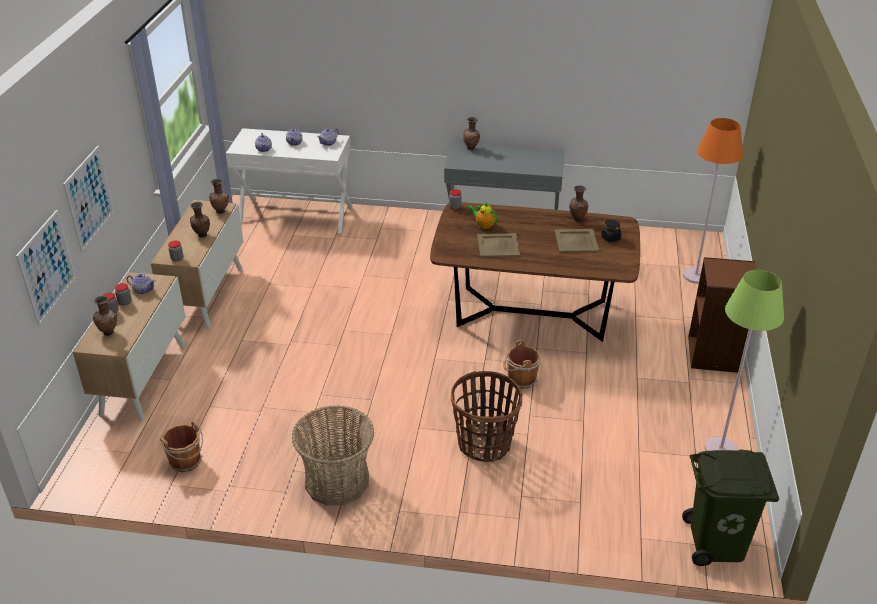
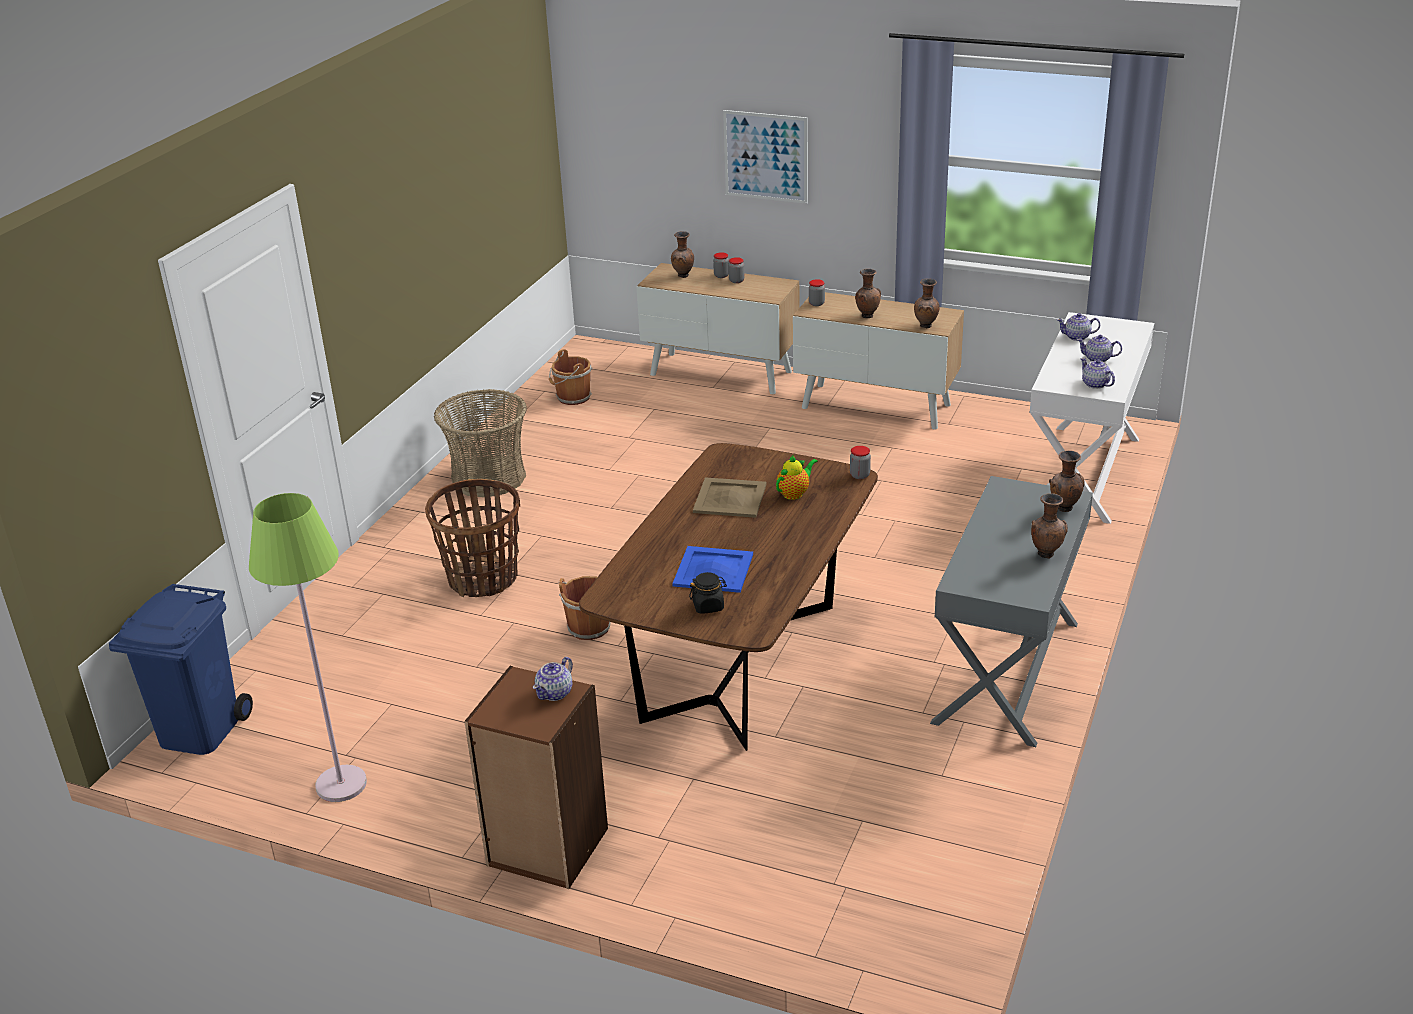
camera: 105 degrees right, 5 degrees down
picture [16,210,76,326] -> none
teapot [126,274,155,294] -> teapot moved to [533,657,573,701]
beige tray [555,229,599,253] -> blue tray [672,546,753,593]
brown vase [569,185,588,222] -> brown vase moved to [1031,493,1068,558]
green trash can [682,449,779,566] -> blue trash can [109,584,253,755]
orange floor lamp [683,118,743,284] -> none

